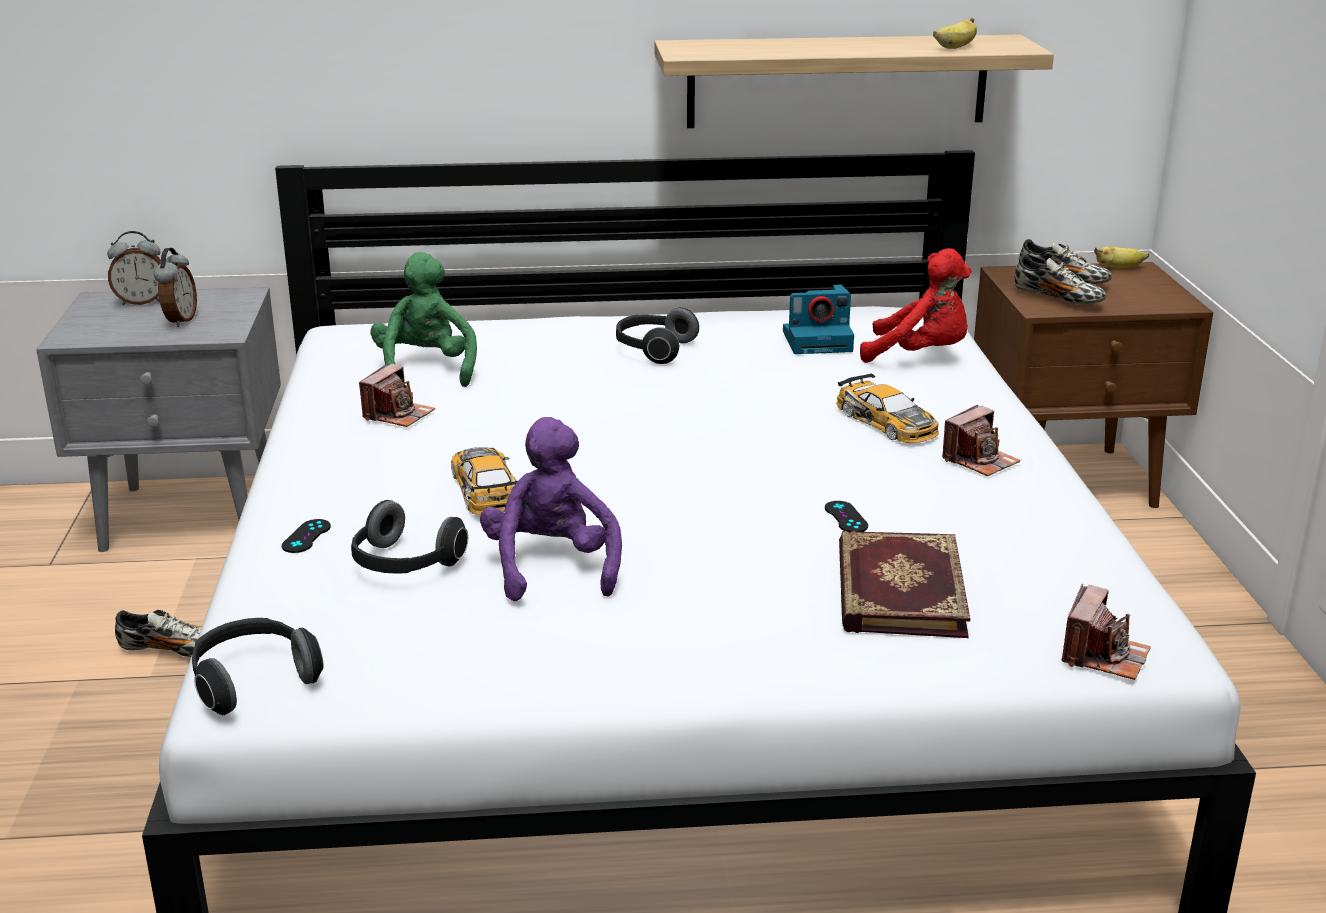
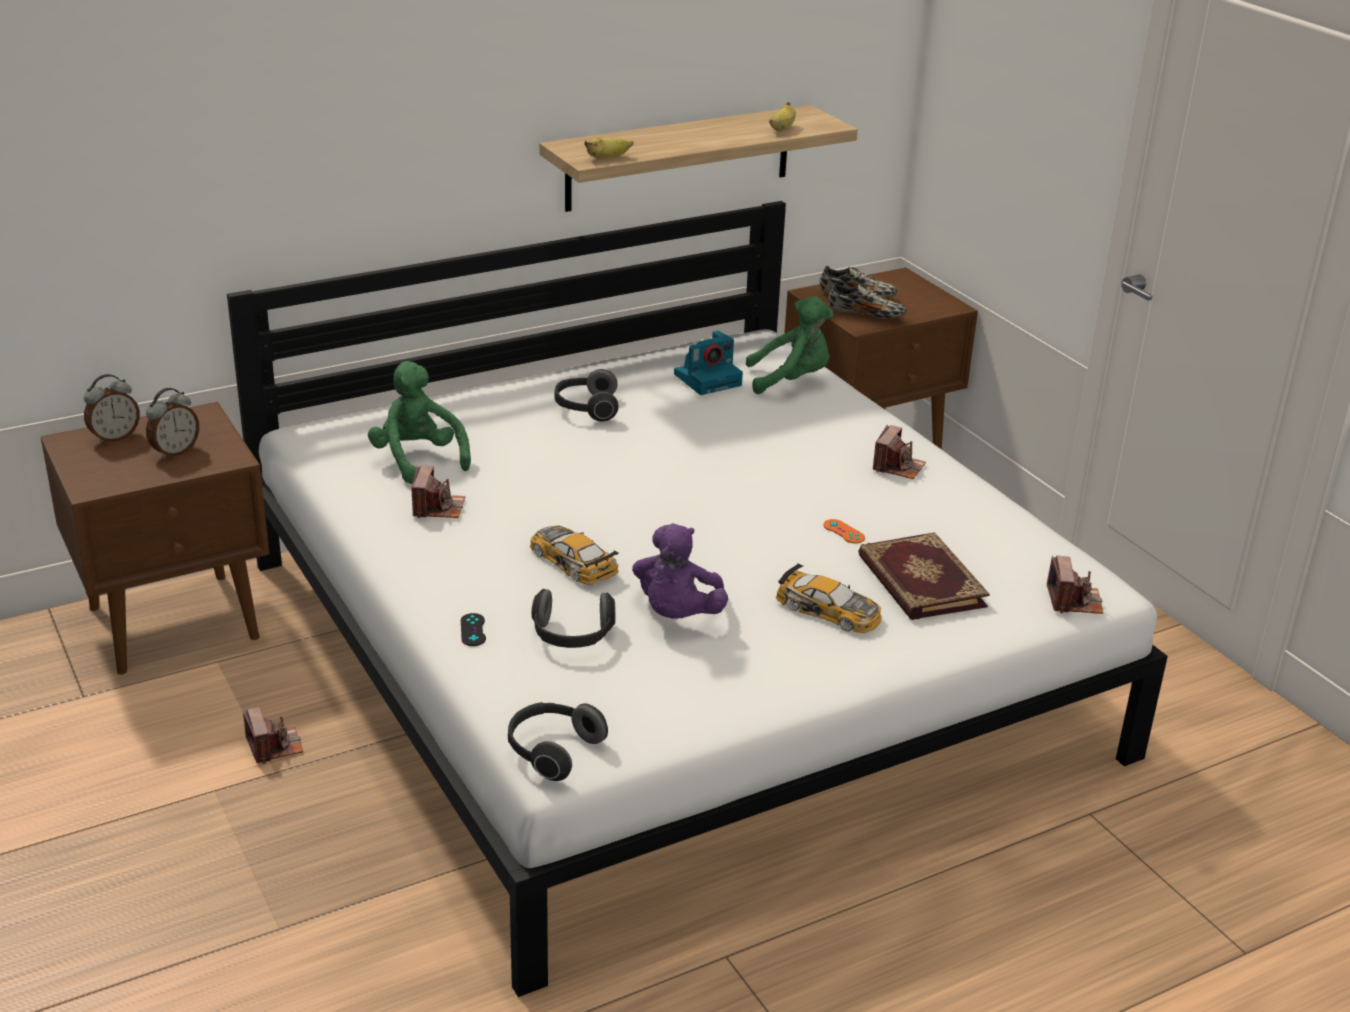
camera: 25 degrees left, 5 degrees up
grey nightstand [36,287,281,552] -> brown nightstand [40,402,270,675]
shoe [115,610,202,657] -> camera [243,707,303,764]
alarm clock [154,248,197,327] -> alarm clock turned 60 degrees clockwise [146,388,199,459]
purple plush toy [480,417,622,601] -> purple plush toy turned 135 degrees counterclockwise [632,523,728,619]
black game controller [825,501,868,532] -> orange game controller [823,519,865,544]
toy car [836,373,939,443] -> toy car moved to [776,563,882,633]
red plush toy [860,248,971,363] -> green plush toy [746,296,833,394]
banana [1094,246,1149,268] -> banana moved to [585,138,634,158]

